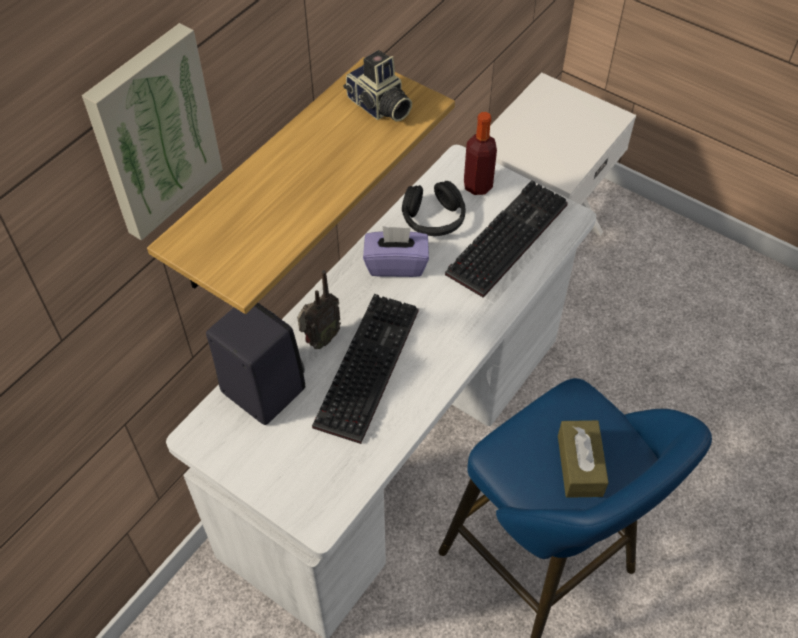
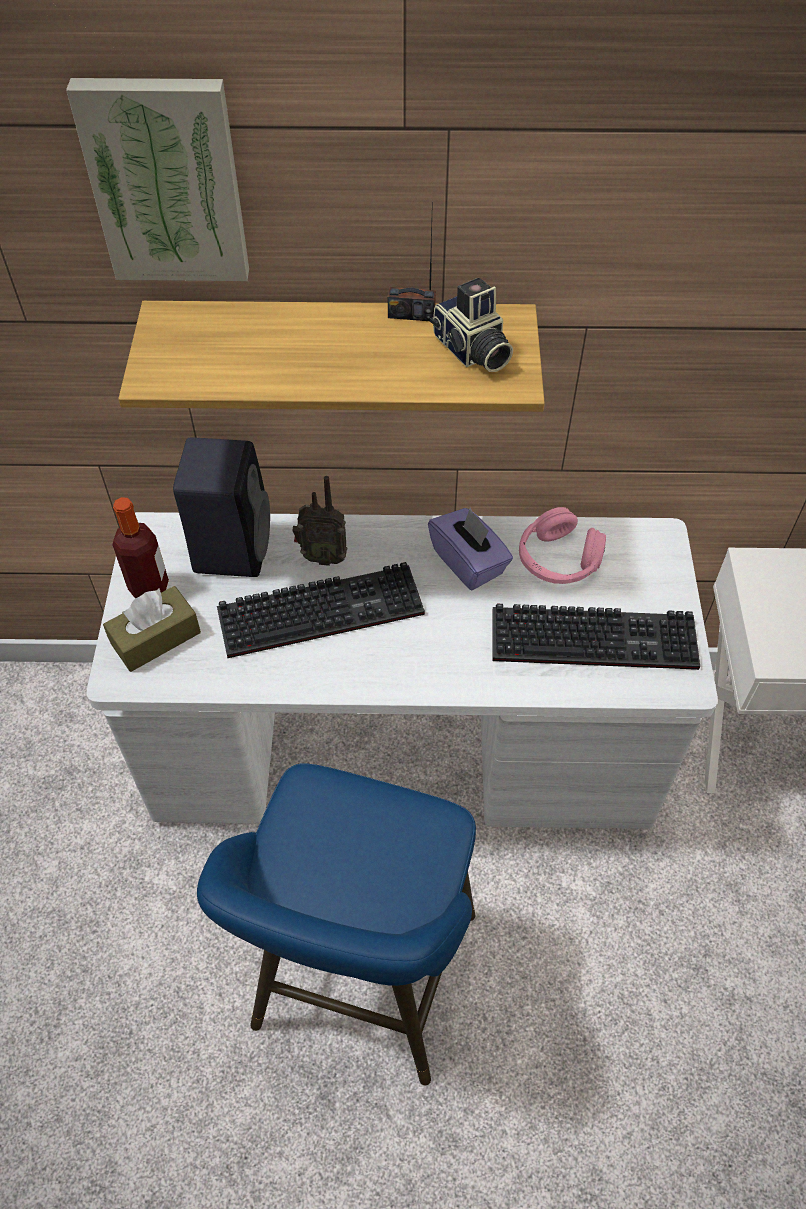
camera: 55 degrees right, 0 degrees up
camera [343,50,412,122] -> camera turned 45 degrees counterclockwise [430,278,513,372]
black headphones [402,181,466,236] -> pink headphones [519,507,606,584]
bottle [464,112,497,195] -> bottle moved to [112,497,169,599]
brown tissue box [558,420,609,498] -> brown tissue box moved to [103,586,201,672]
none -> radio [388,201,436,321]

